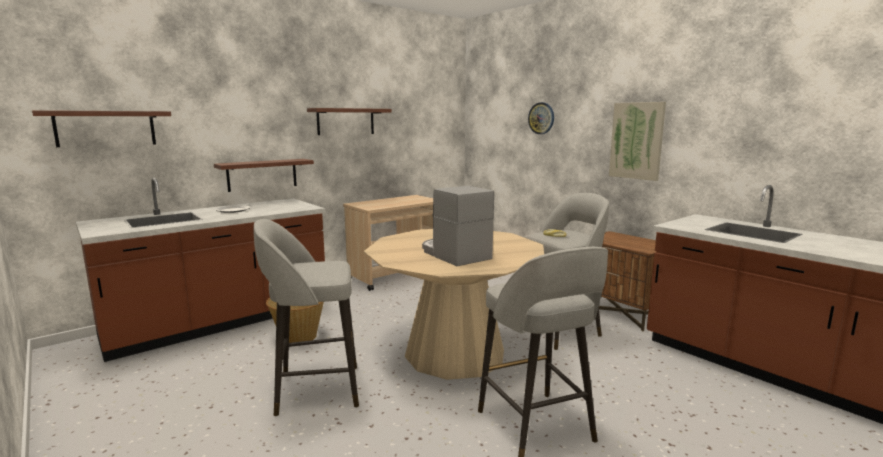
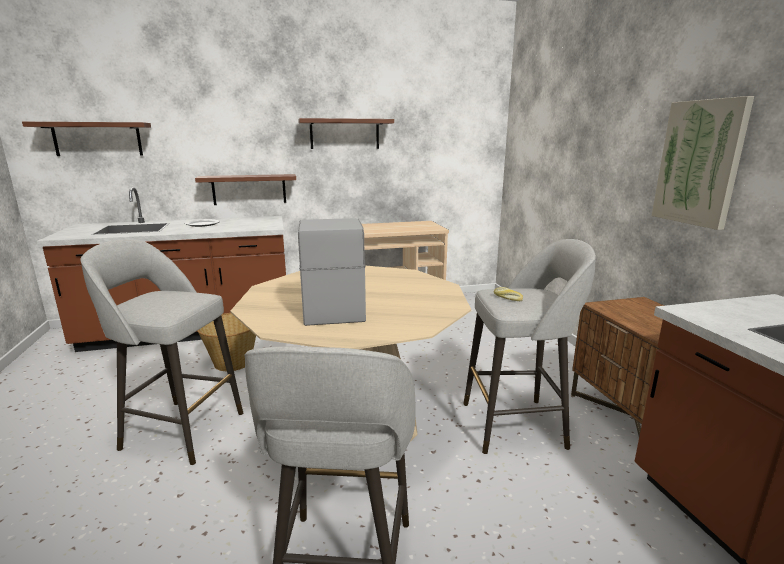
camera: 25 degrees right, 5 degrees up
wall clock [528,102,554,134] -> none

